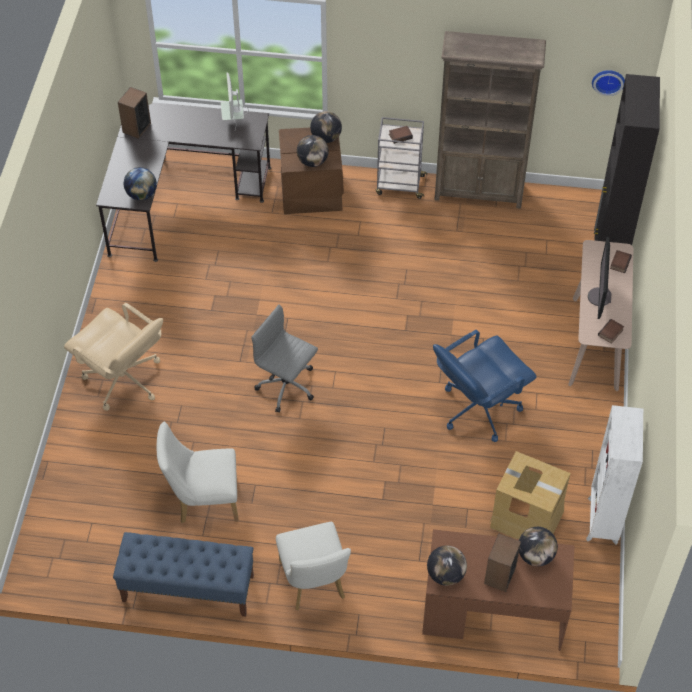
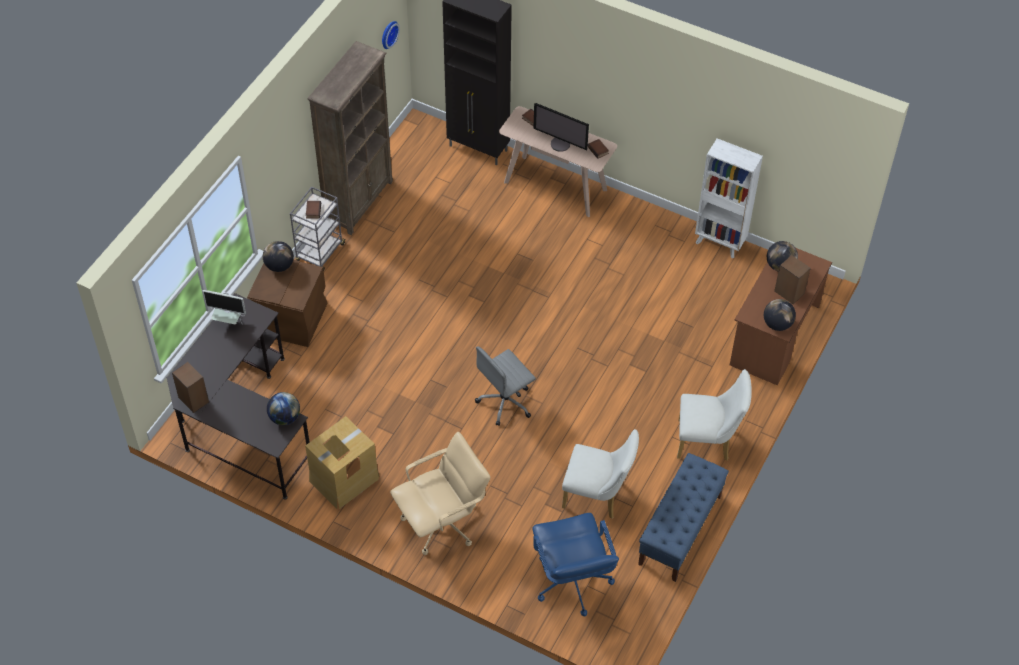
camera: 70 degrees left, 0 degrees up
white chair [157,422,239,523] -> white chair turned 90 degrees counterclockwise [562,429,639,519]
globe [297,135,329,167] -> none
blue office chair [433,330,537,442] -> blue office chair moved to [532,513,619,617]
cardboard box [489,451,570,539] -> cardboard box moved to [305,416,380,509]

